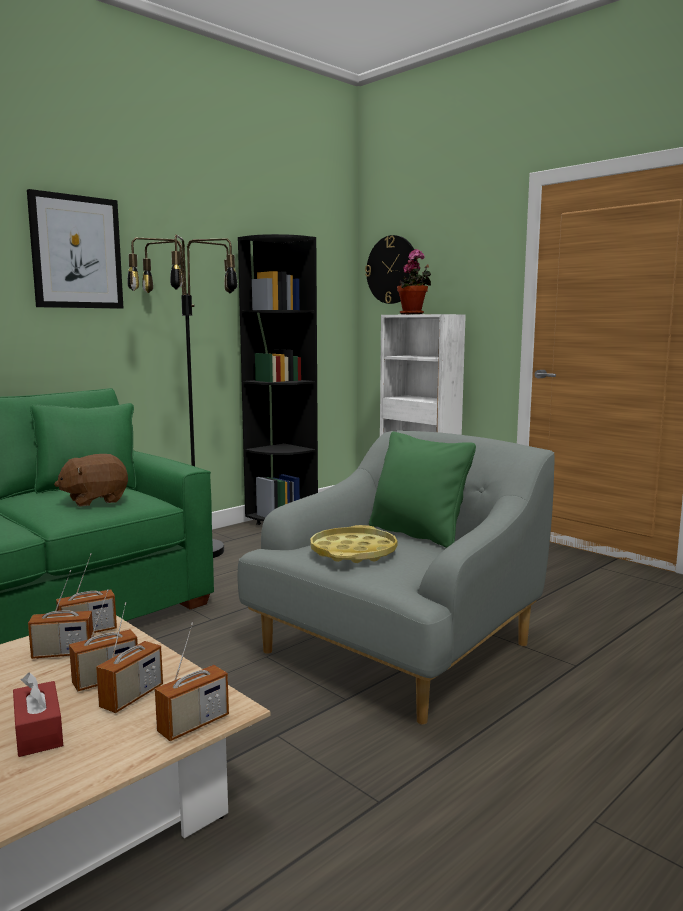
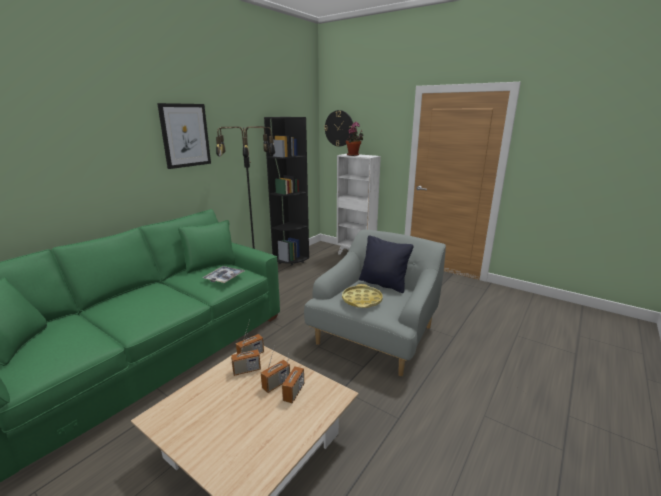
camera: 10 degrees left, 10 degrees up
red tissue box [13,672,63,757] -> none
brown plush toy [54,454,128,507] -> tray [202,266,244,283]
radio [155,622,229,741] -> none
green pillow [369,432,476,548] -> black pillow [359,235,414,293]

